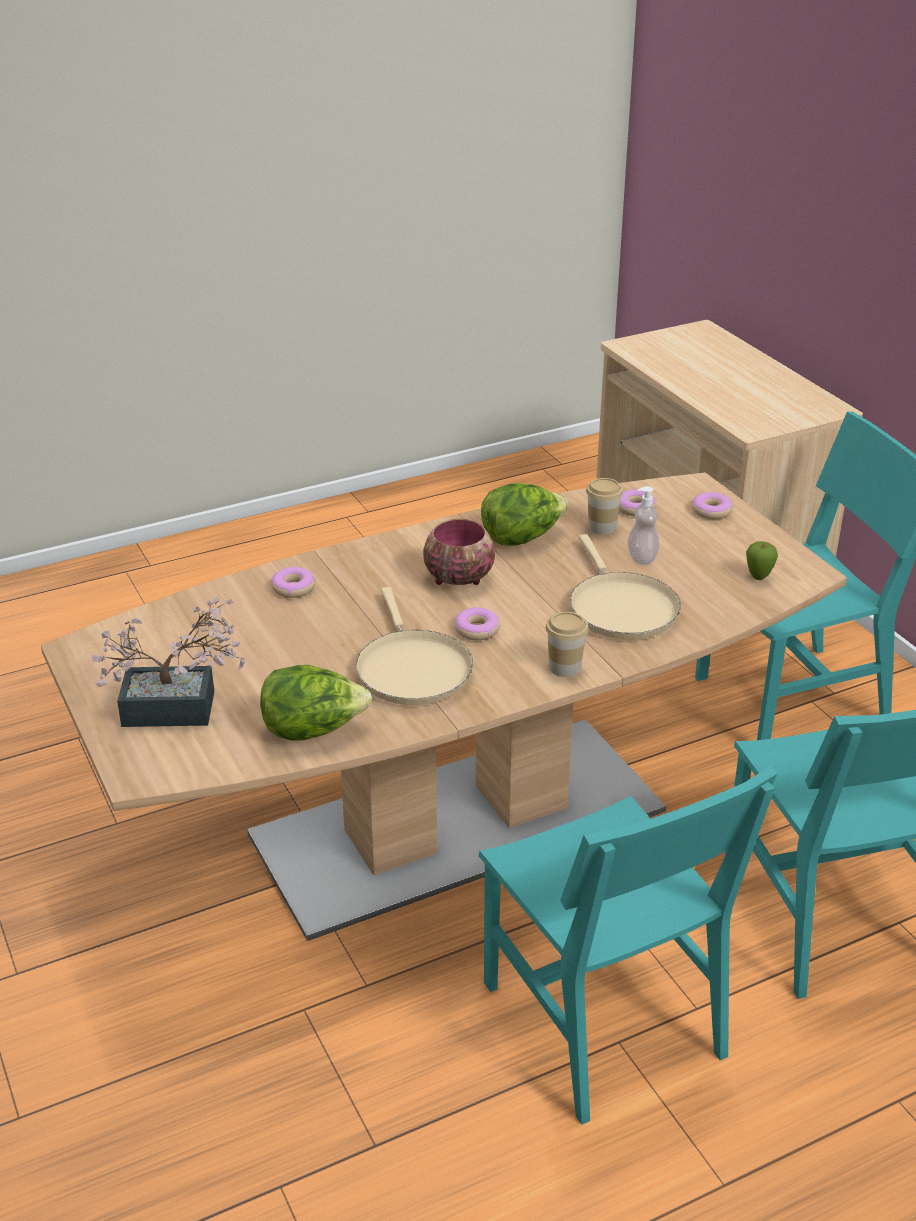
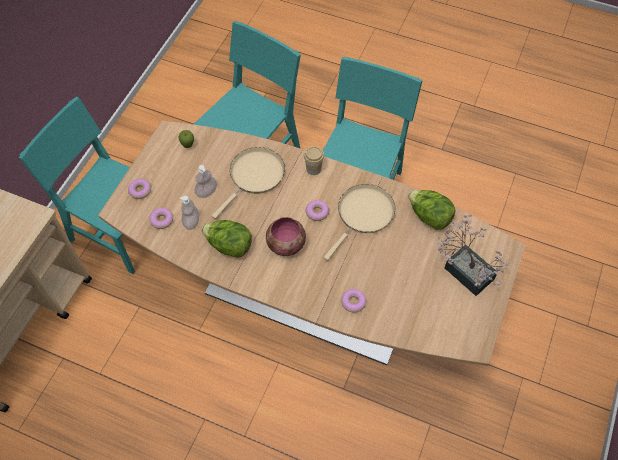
camera: 130 degrees left, 25 degrees up
cup [586,478,623,535] -> soap dispenser [180,196,199,230]

